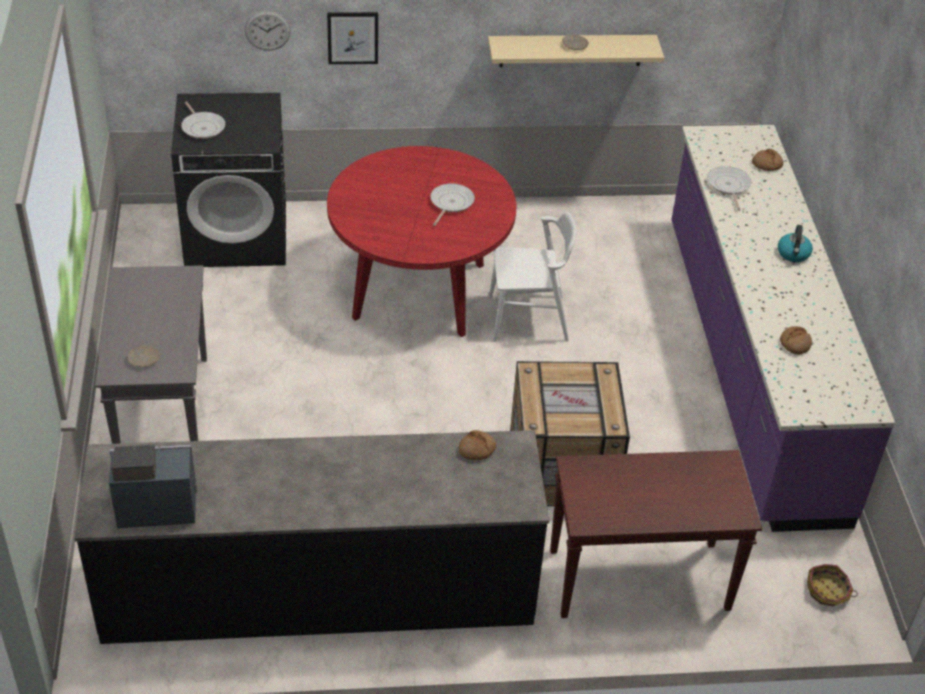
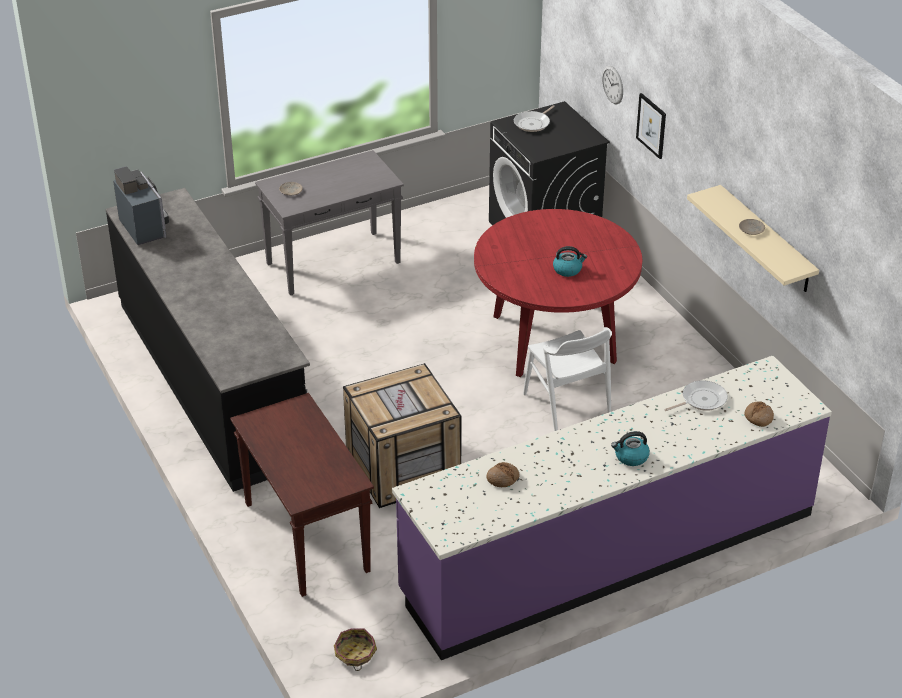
camera: 70 degrees right, 5 degrees down
frying pan [430,183,475,226] -> kettle [553,246,587,277]
bread [458,430,496,460] -> none

